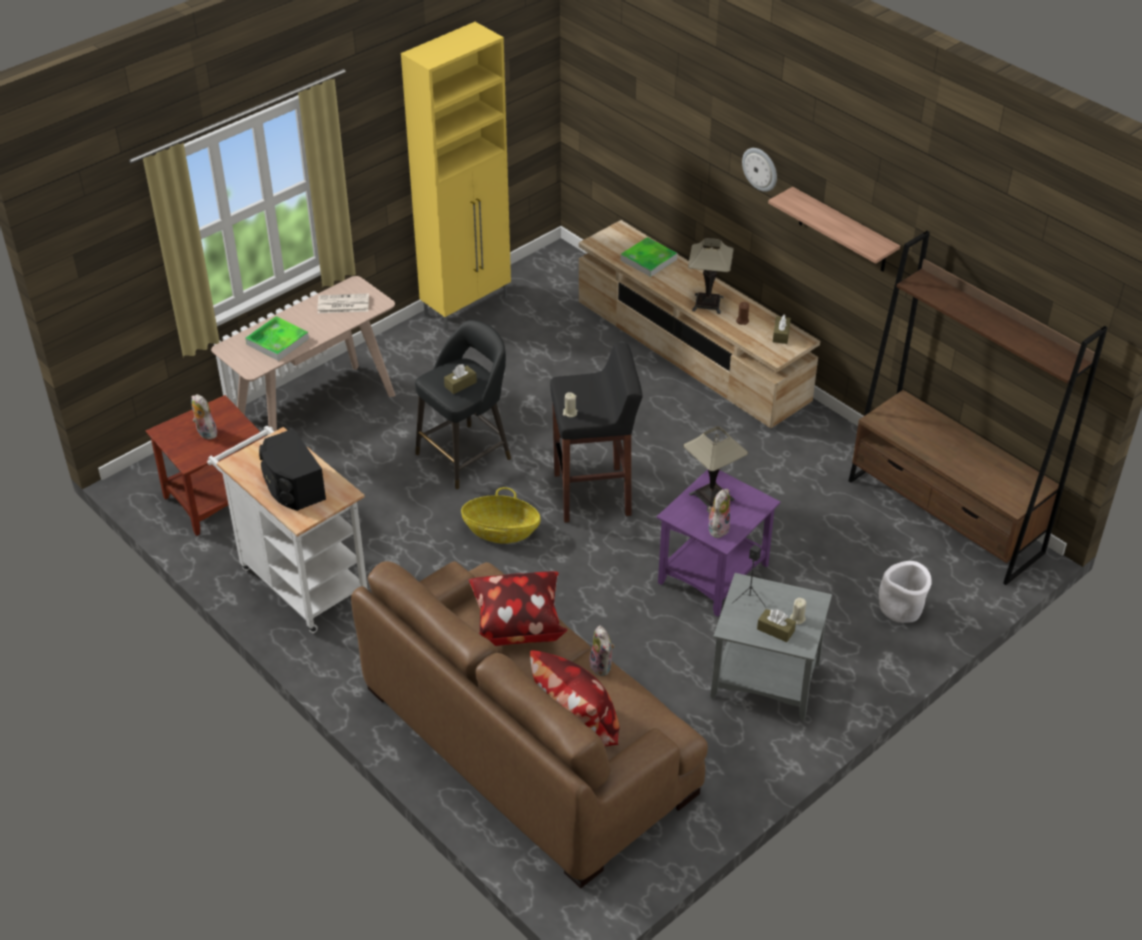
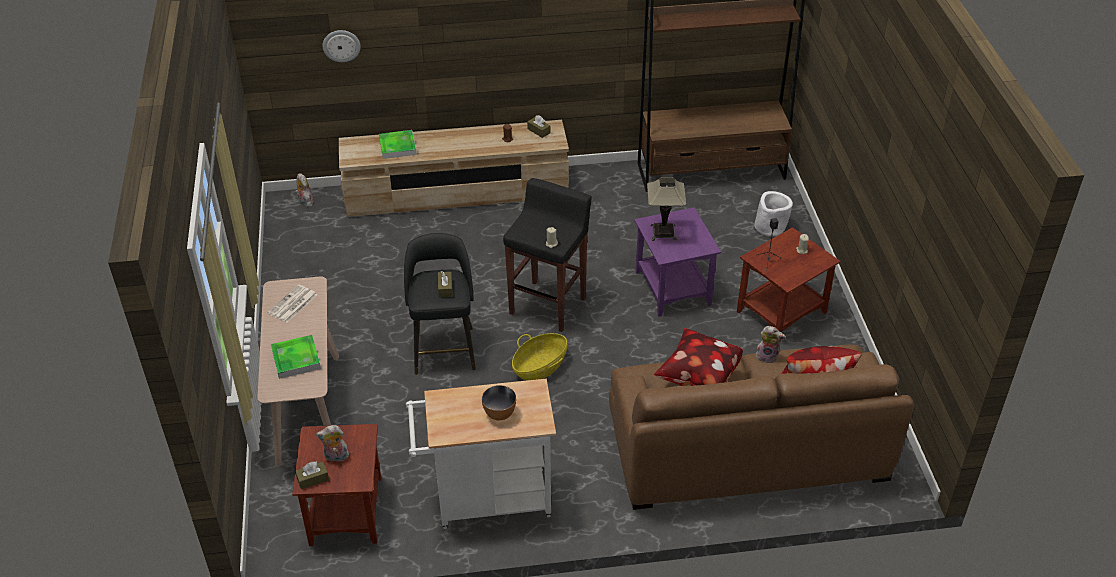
camera: 55 degrees left, 0 degrees up
black speaker [259,428,326,511] -> bowl [482,385,516,420]
yellow cabinet [401,22,511,330] -> none
table lamp [688,238,734,314] -> none
plush toy [708,489,730,538] -> plush toy moved to [296,173,314,207]
grey side table [710,573,832,720] -> brown side table [737,227,840,333]
wall clock [742,148,777,192] -> wall clock moved to [322,30,361,62]
brown tissue box [757,609,796,642] -> brown tissue box moved to [295,461,329,489]
shelf [768,187,900,272] -> none

